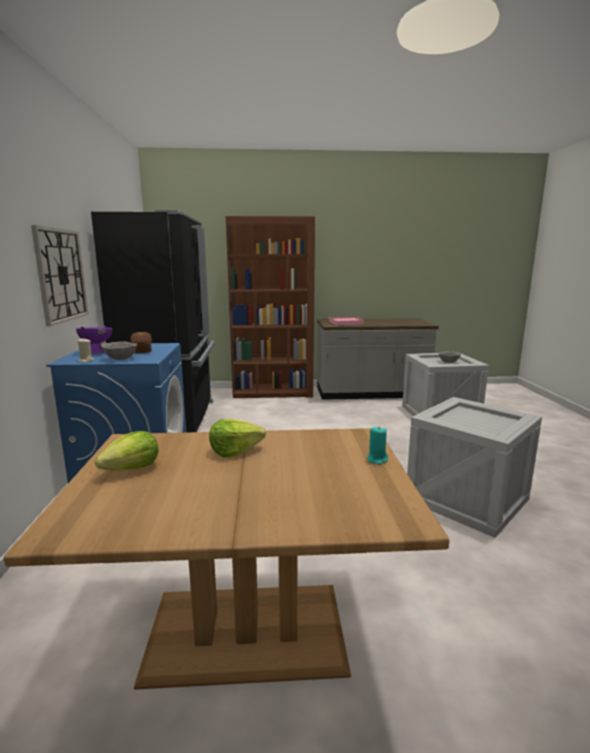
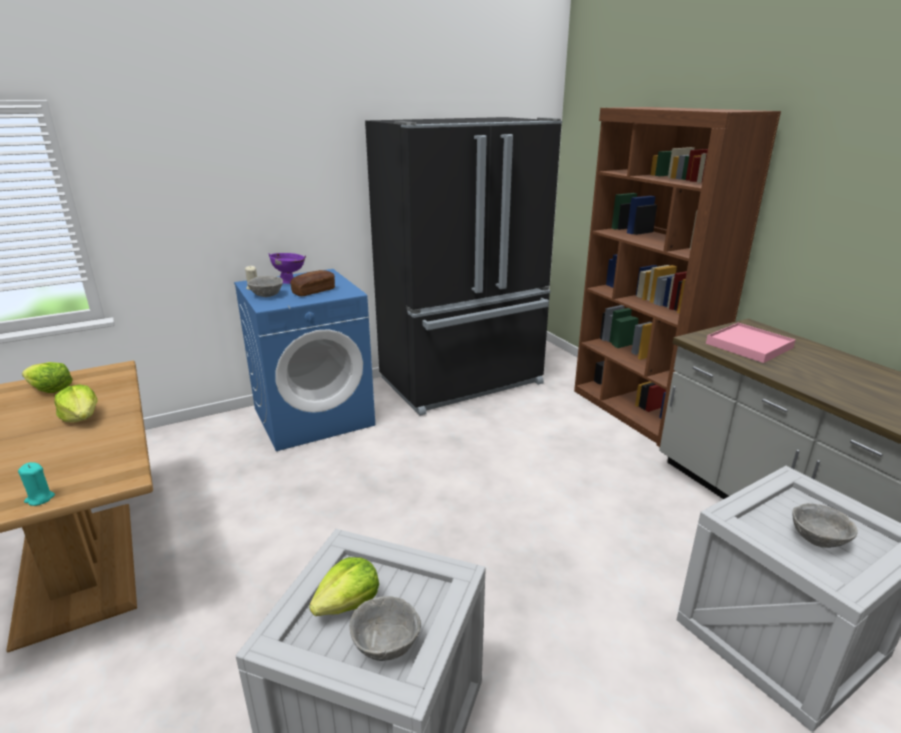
camera: 65 degrees right, 10 degrees up
wall clock [31,225,89,326] -> none
none -> lettuce [309,557,379,616]
none -> grey bowl [349,596,421,661]

